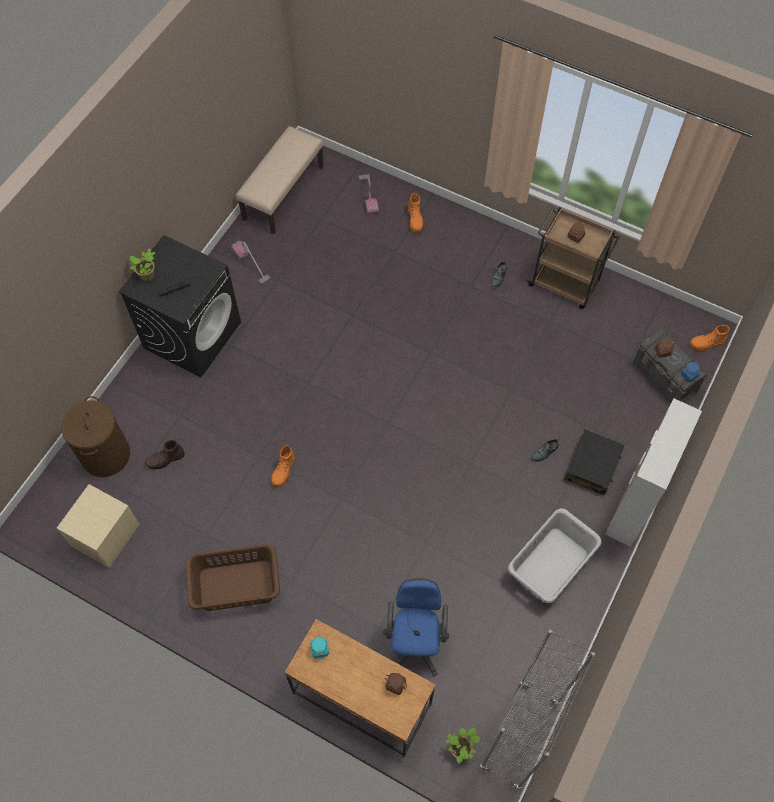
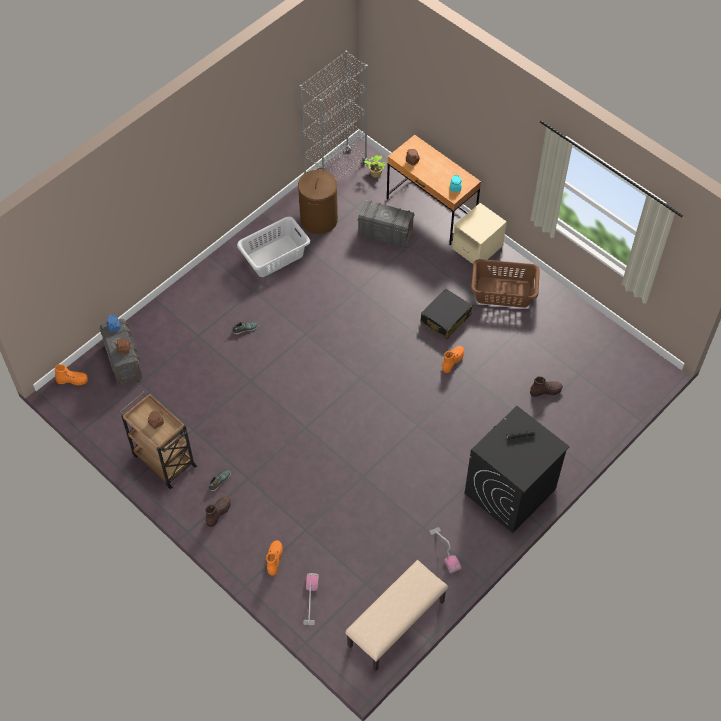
camera: 165 degrees left, 5 degrees down
beige nightstand [57,484,140,568] -> beige nightstand moved to [452,203,507,264]
brown laundry basket [61,396,130,477] -> brown laundry basket moved to [298,168,338,234]
potted plant [129,249,155,281] -> none
blue office chair [383,578,450,676] -> grey storage box [357,200,415,248]
black suitcase [564,429,625,496] -> black suitcase moved to [420,288,472,339]
cabinet [605,398,702,547] -> none
none -> brown boot [206,496,230,527]

